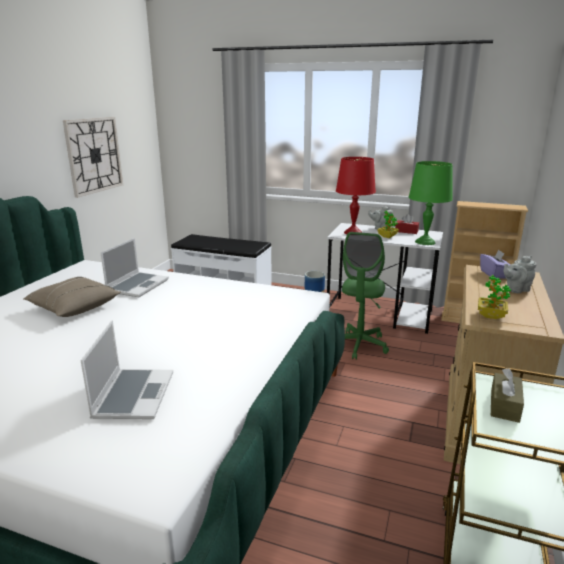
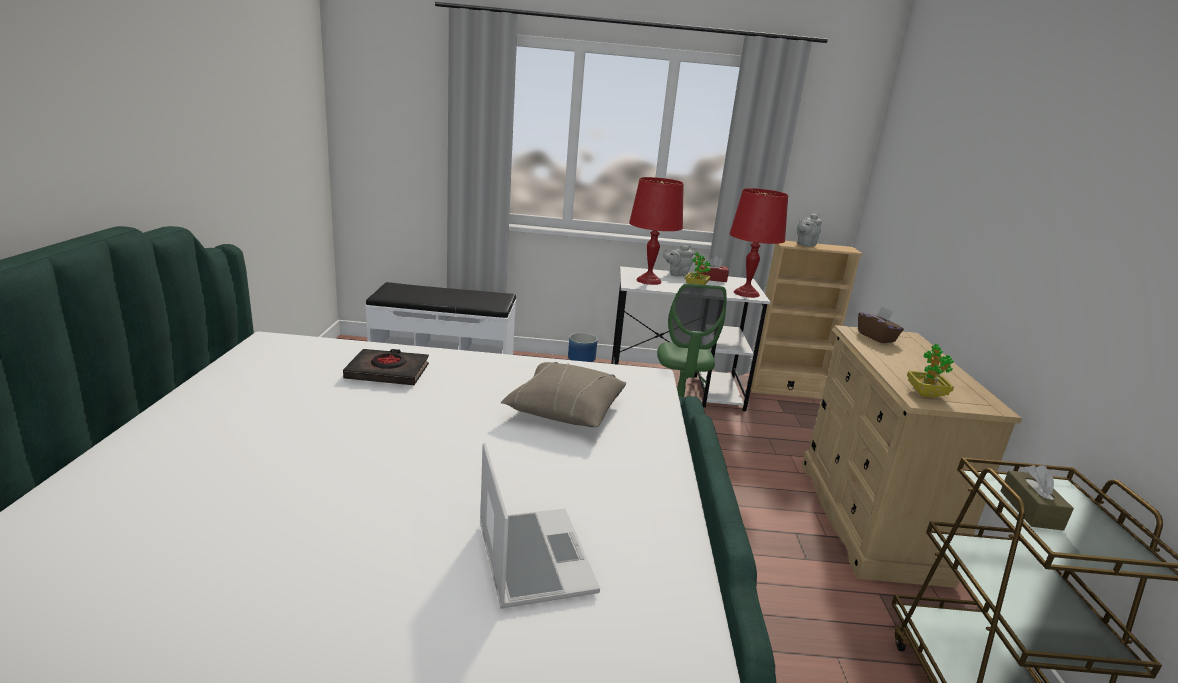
camera: 20 degrees left, 0 degrees up
beige pillow [23,277,121,317] -> beige pillow moved to [500,362,626,427]
wall clock [63,117,123,198] -> none
laptop [100,238,169,297] -> black book [343,349,429,385]
green table lamp [409,161,453,245] -> red table lamp [729,188,788,298]
purple tissue box [480,249,510,279] -> brown tissue box [858,306,904,343]
grey teapot [503,256,537,293] -> grey teapot moved to [797,214,822,247]

